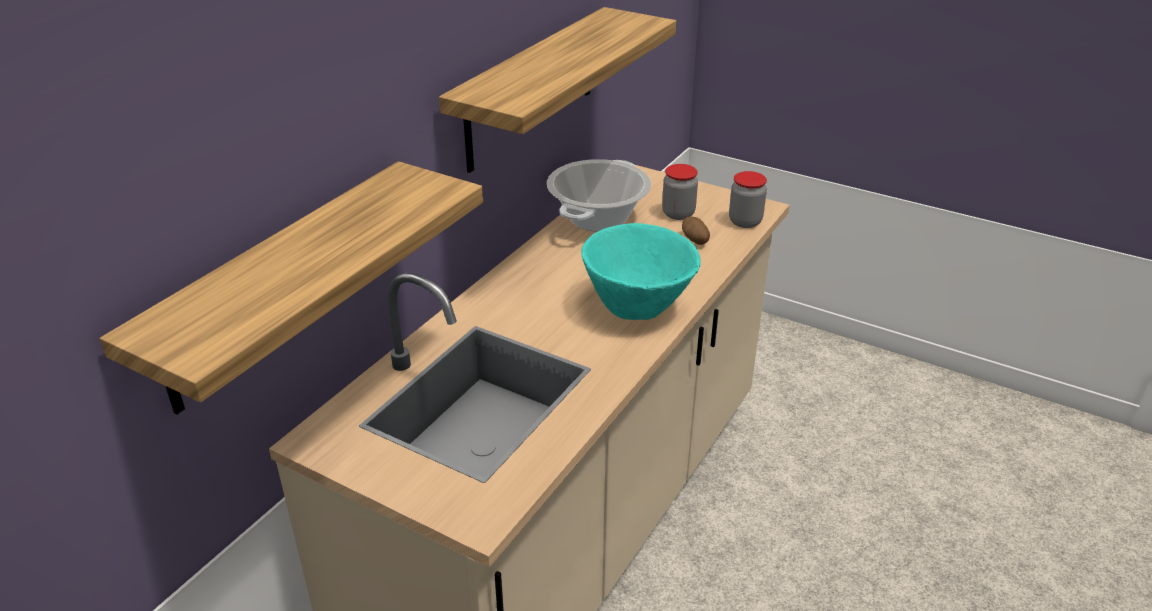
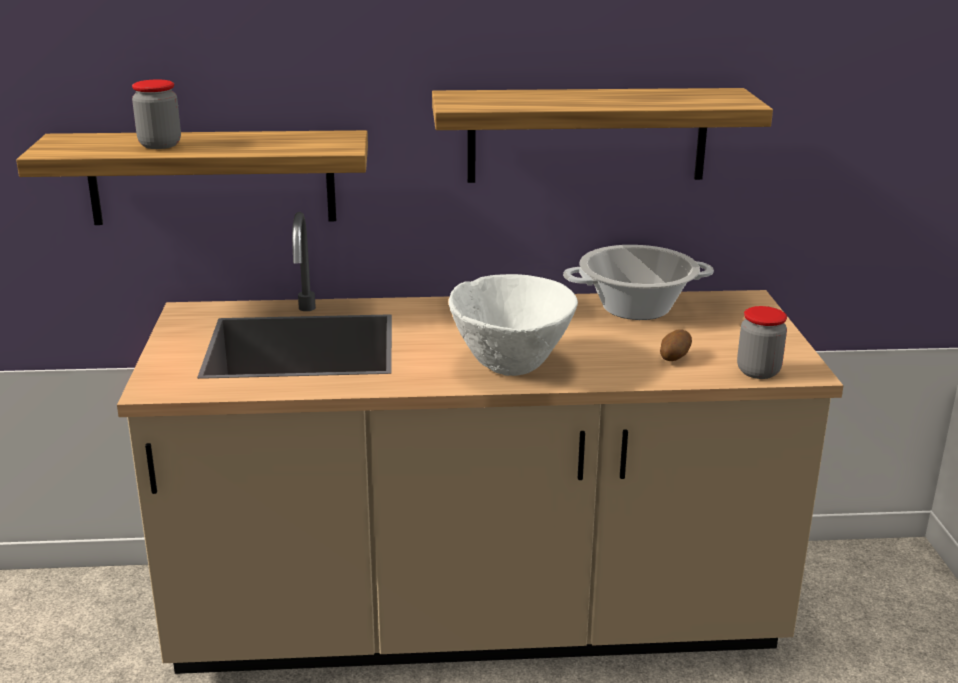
camera: 55 degrees right, 10 degrees down
turquoise bowl [581,223,700,320] -> white bowl [449,274,578,376]
jar [662,164,698,220] -> jar moved to [132,79,181,149]

